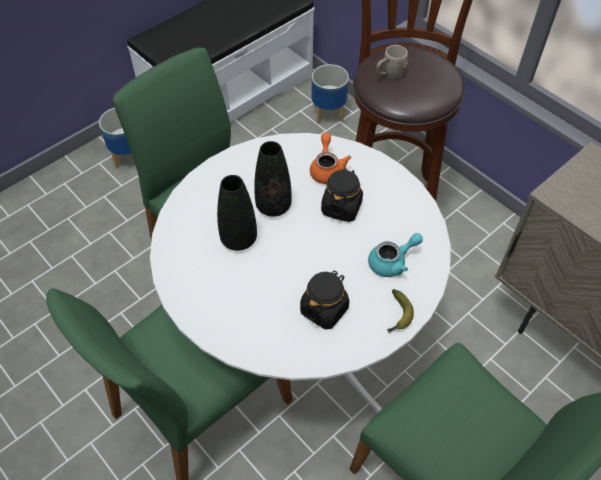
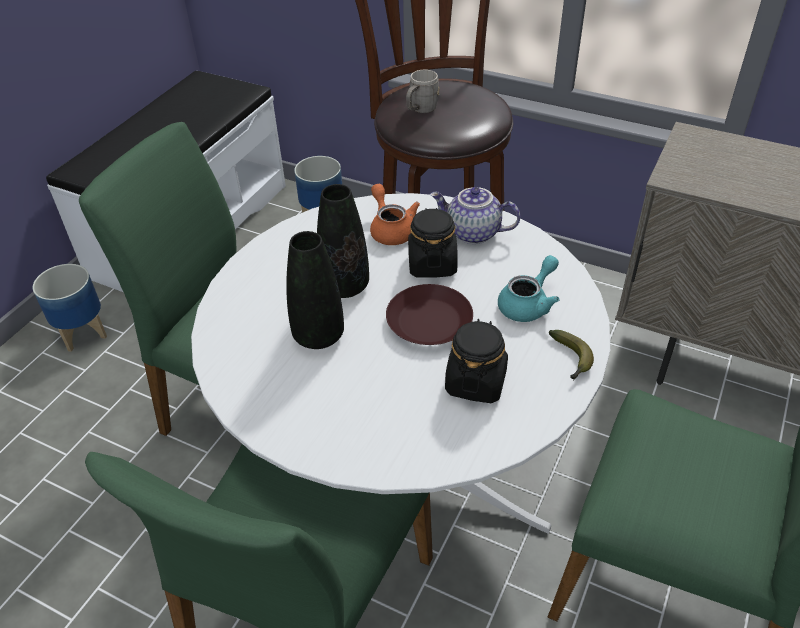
camera: 20 degrees left, 10 degrees down
none -> brown plate [386,284,473,345]
none -> teapot [430,187,520,244]

